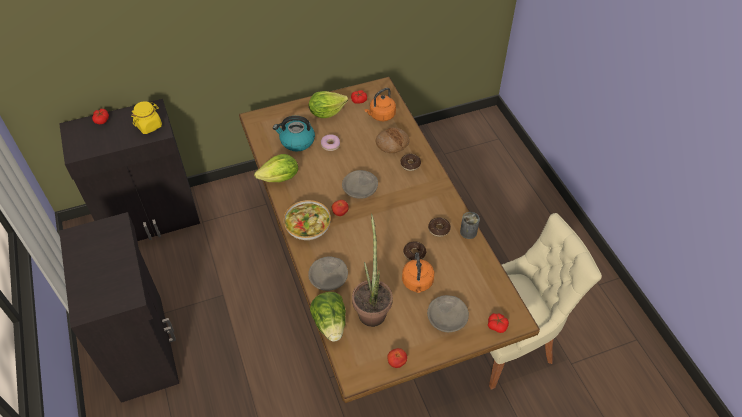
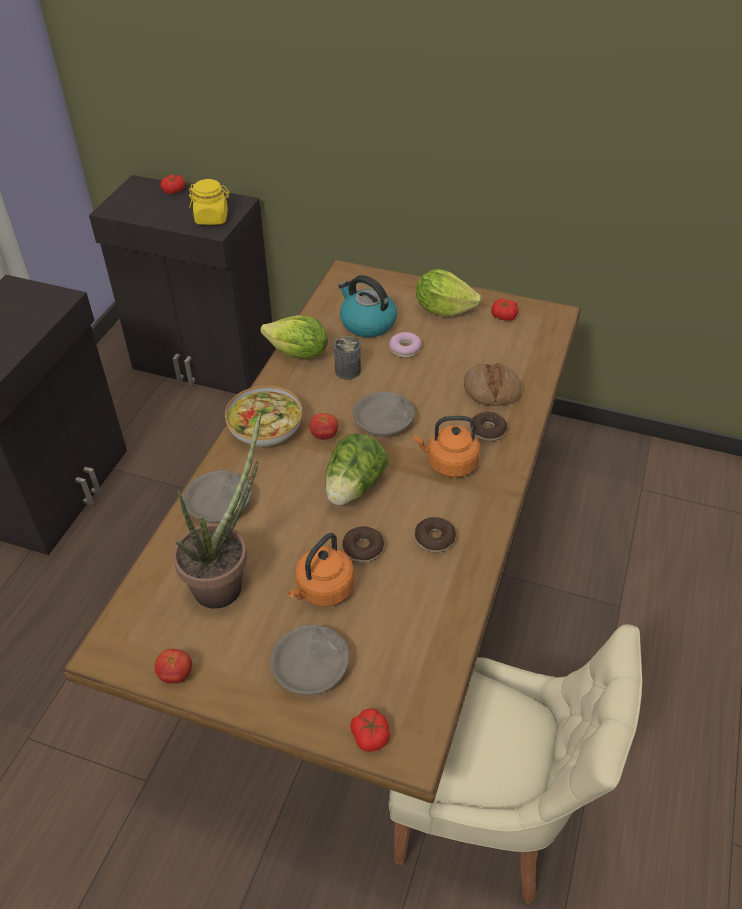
camera: 40 degrees right, 5 degrees down
lettuce [310,292,346,342] -> lettuce moved to [325,434,388,505]
orange kettle [365,88,396,121] -> orange kettle moved to [413,416,480,478]
can [460,212,480,239] -> can moved to [334,336,361,380]

